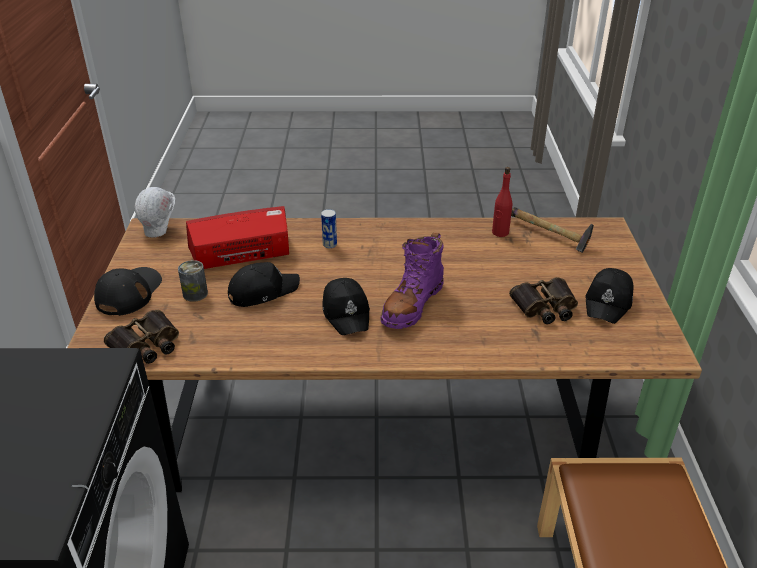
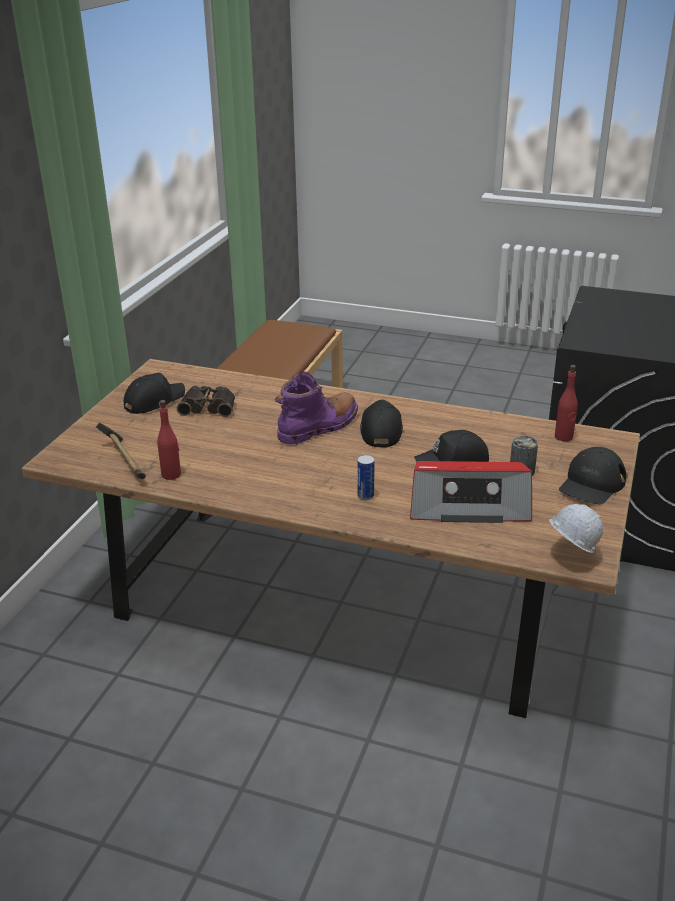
camera: 160 degrees left, 5 degrees down
binoculars [104,310,179,364] -> red bottle [555,365,577,441]

